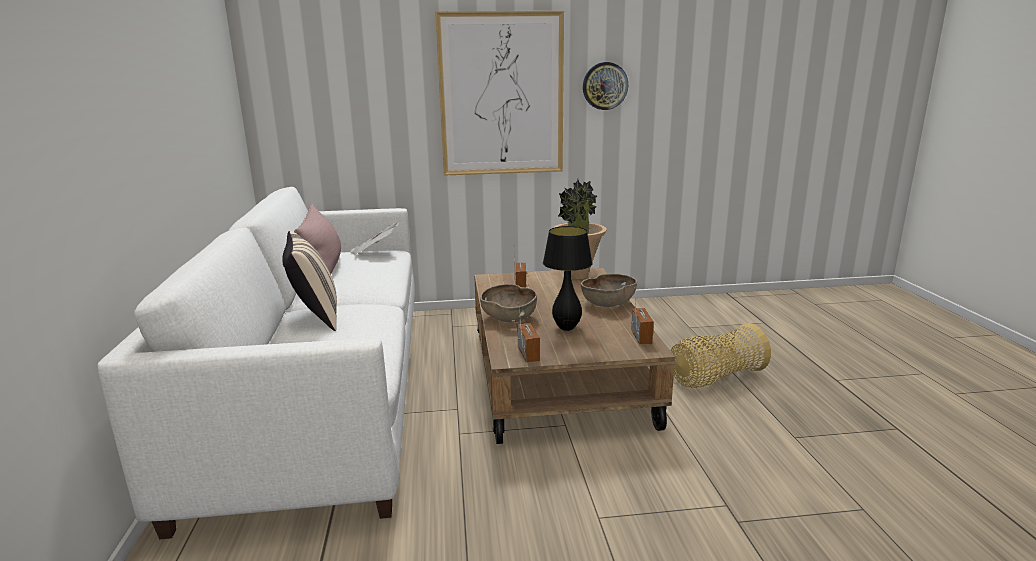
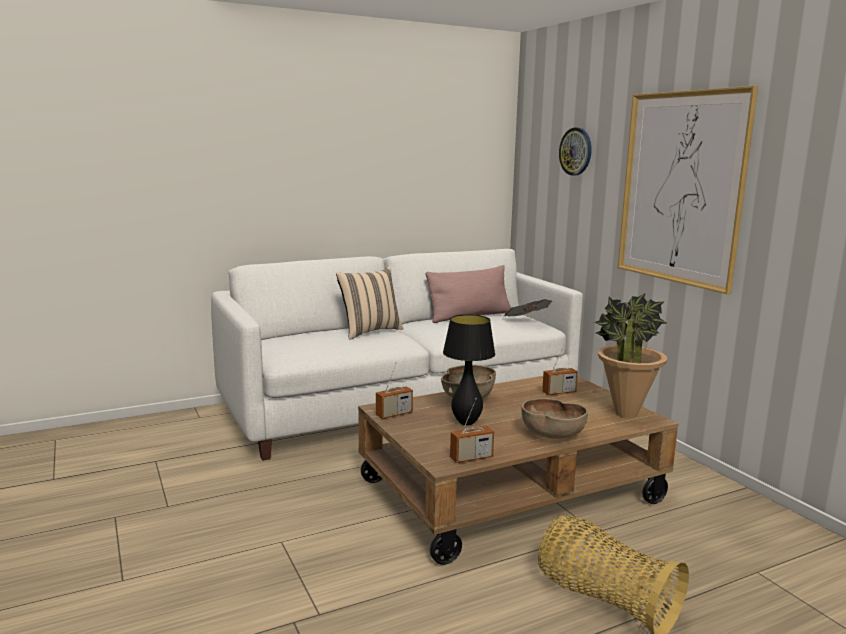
camera: 70 degrees right, 5 degrees down
wall clock [583,62,628,110] -> wall clock moved to [559,128,592,176]

